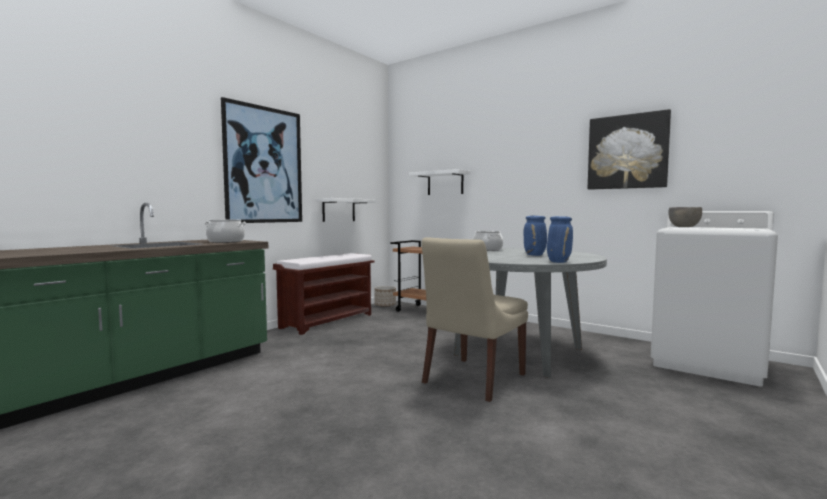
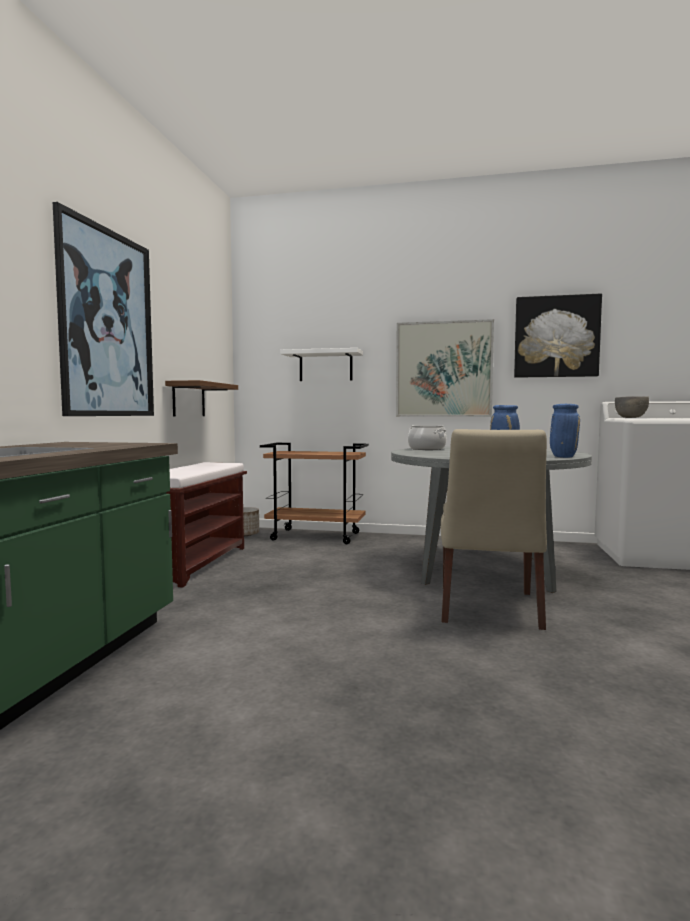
camera: 25 degrees left, 0 degrees up
cooking pot [204,220,246,243] -> none
white shelf [316,198,376,222] -> brown shelf [165,380,238,416]
none -> picture [396,319,494,417]

